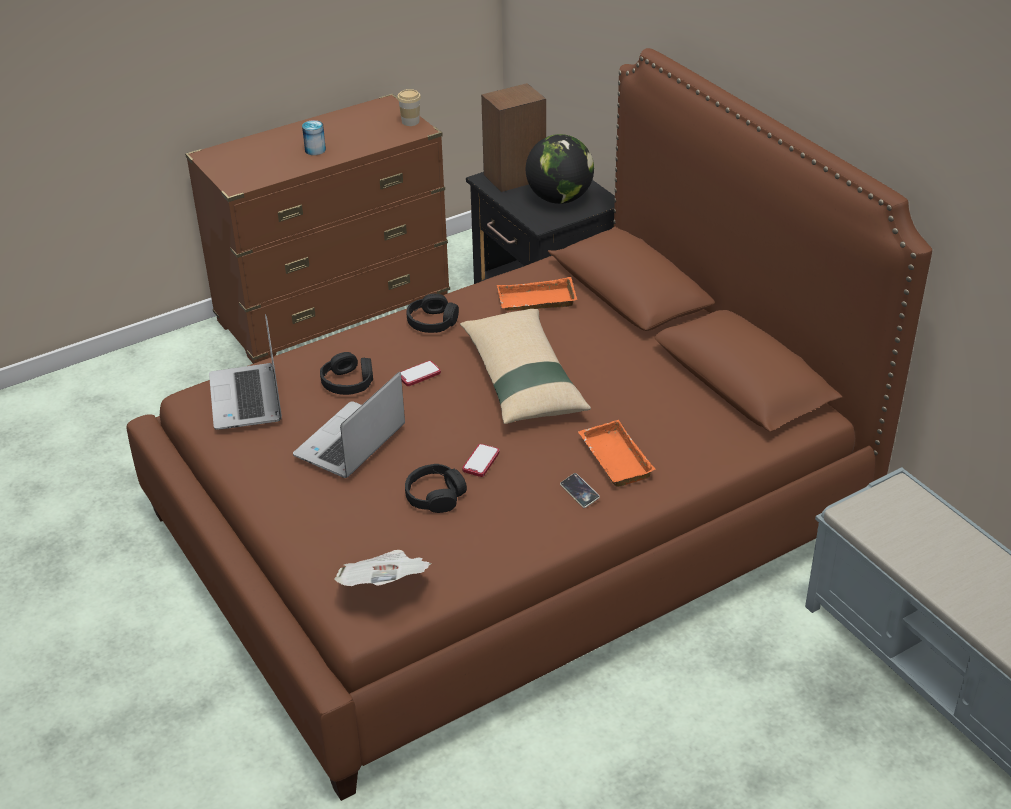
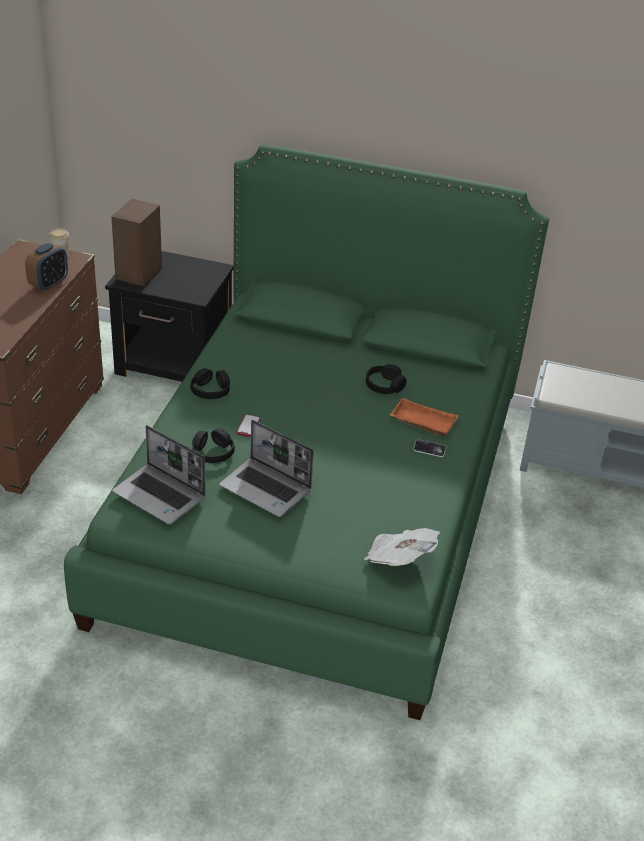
camera: 45 degrees left, 0 degrees up
brown bed [126,48,932,801] -> green bed [64,144,549,720]
laptop [293,372,405,478] -> laptop turned 45 degrees counterclockwise [219,420,314,517]
can [302,120,326,155] -> none
black headphones [405,464,467,513] -> black headphones moved to [366,364,407,394]
beige pillow [460,309,591,424] -> none
phone [462,444,500,477] -> none
orange tray [497,277,577,311] -> none
globe [526,134,594,204] -> none
none -> alarm clock [25,243,68,291]

